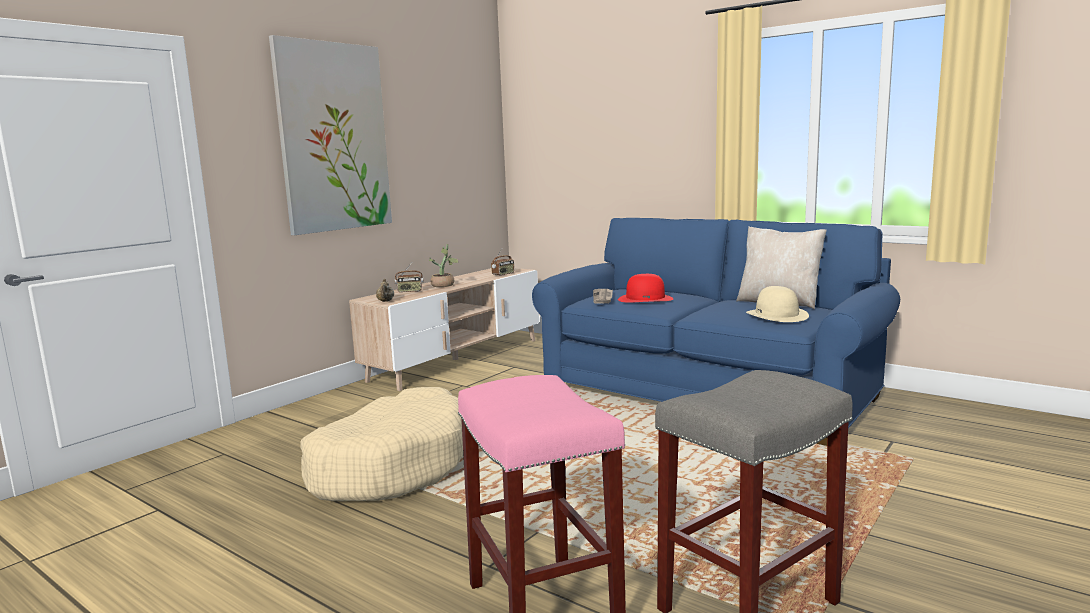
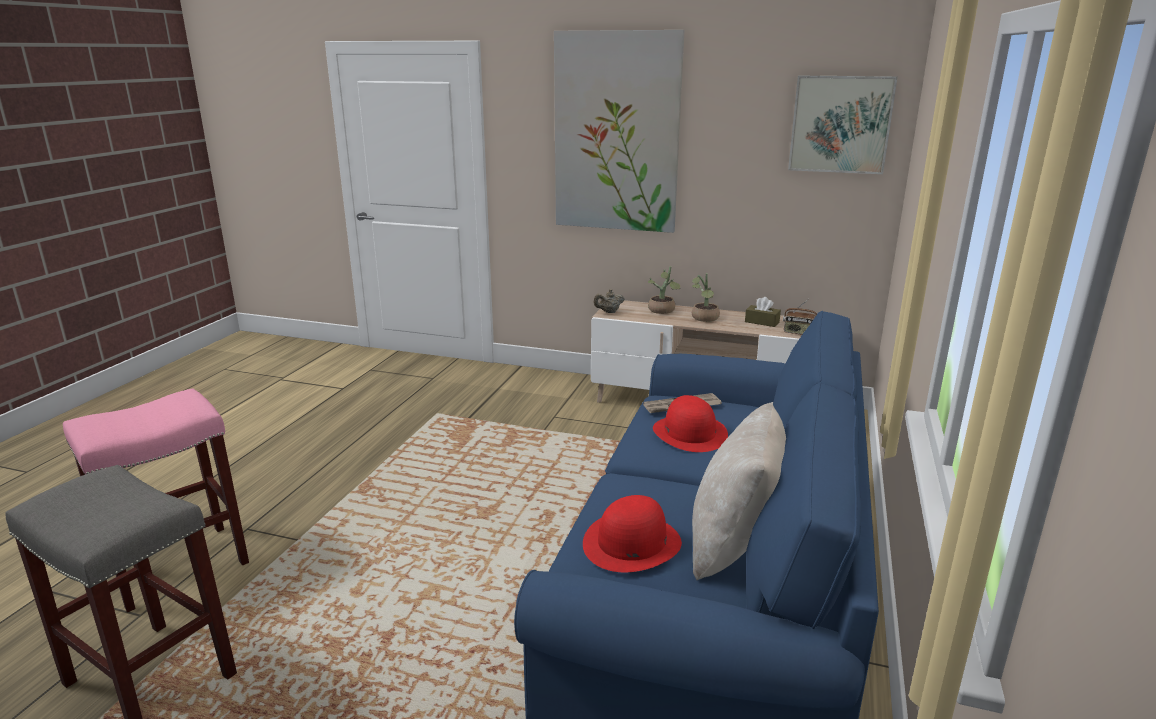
camera: 70 degrees right, 10 degrees up
beige dog bed [300,387,463,501] -> none
radio [395,264,424,293] -> potted plant [648,266,681,314]
beige hat [746,286,809,322] -> red hat [583,495,682,572]
none -> brown tissue box [745,297,781,327]
none -> picture [788,76,898,174]

